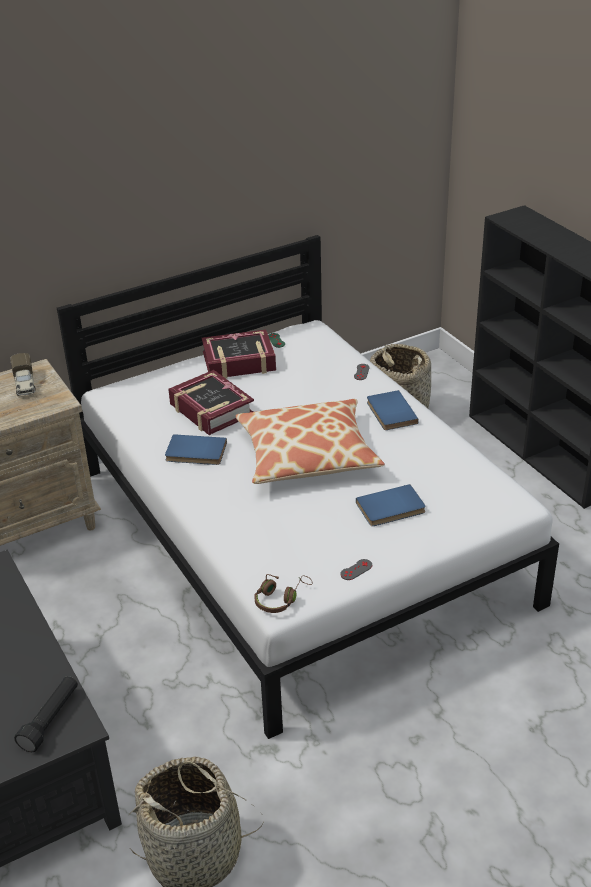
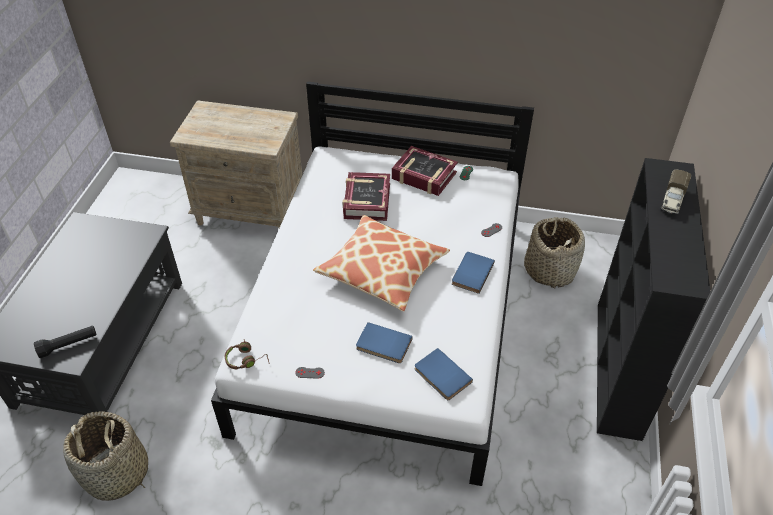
camera: 40 degrees right, 10 degrees up
toy truck [10,353,35,396] -> toy truck moved to [661,169,691,214]
blue book [165,434,227,465] -> blue book moved to [415,348,473,400]

